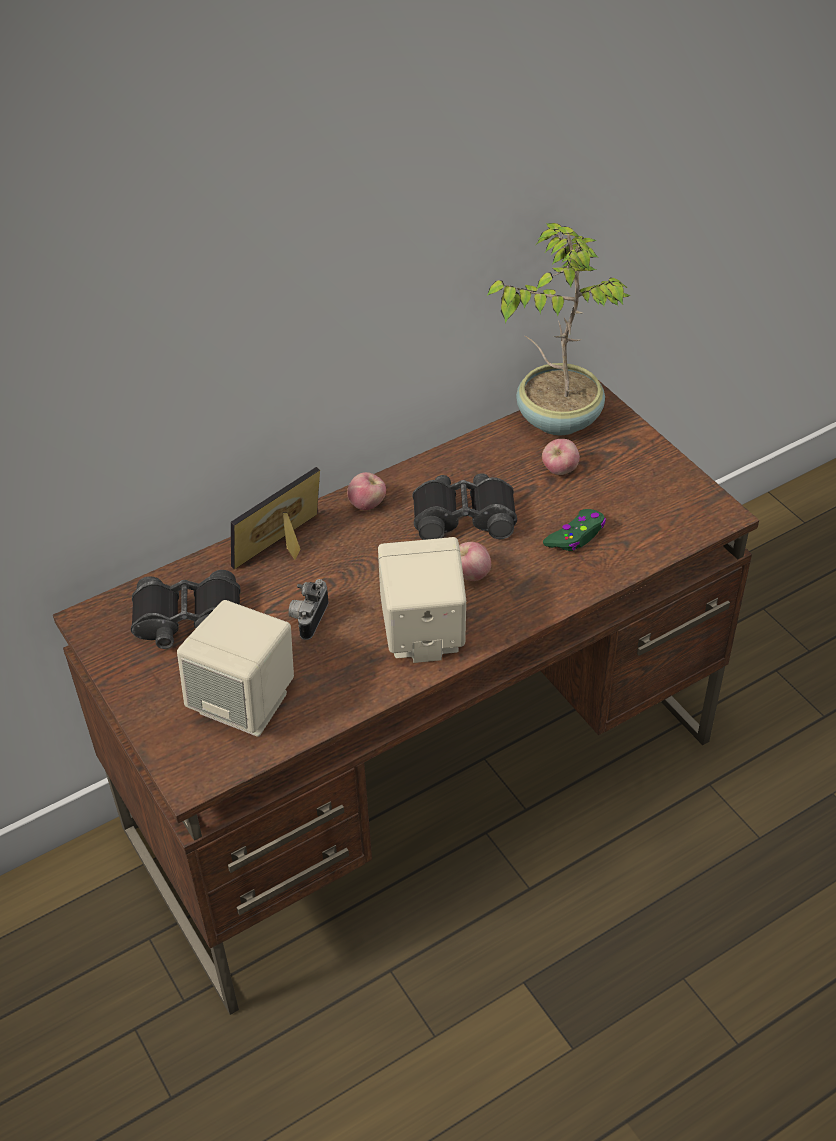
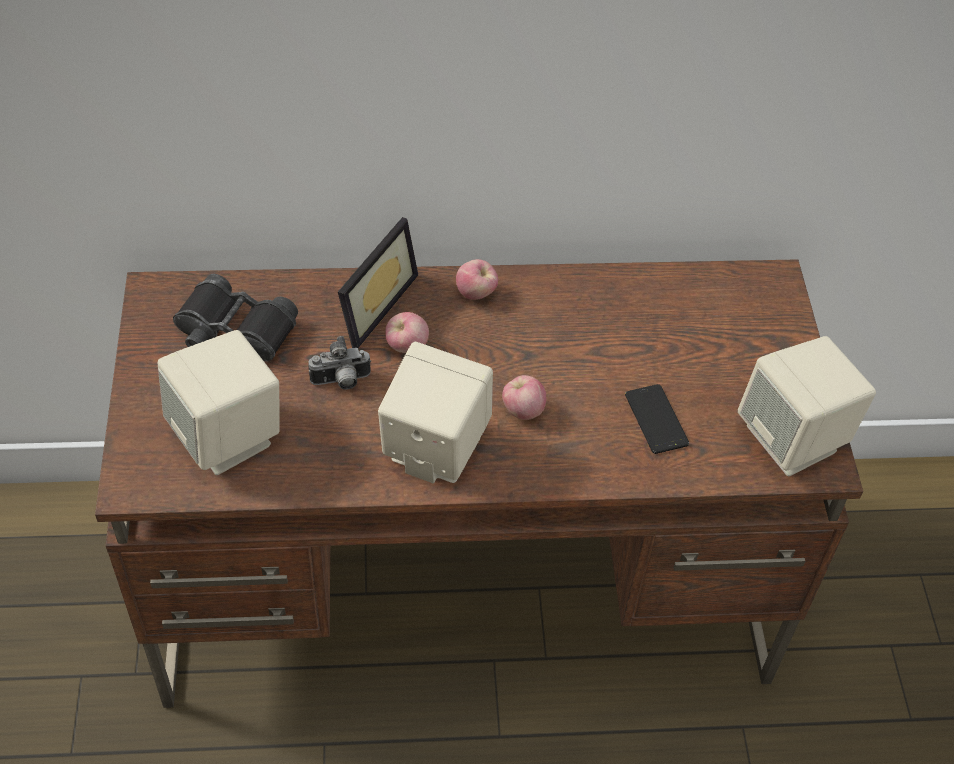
camera: 25 degrees right, 5 degrees up
picture frame [231,467,320,570] -> picture frame turned 135 degrees clockwise [338,217,418,348]
camera [288,579,329,640] -> camera turned 150 degrees counterclockwise [308,336,371,390]
black binoculars [412,473,517,540] -> none
potted plant [487,223,630,435] -> none
apple [542,439,580,475] -> apple moved to [385,312,429,353]
green game controller [543,509,606,551] -> phone [625,384,689,454]
none -> beige speaker [738,336,876,476]

